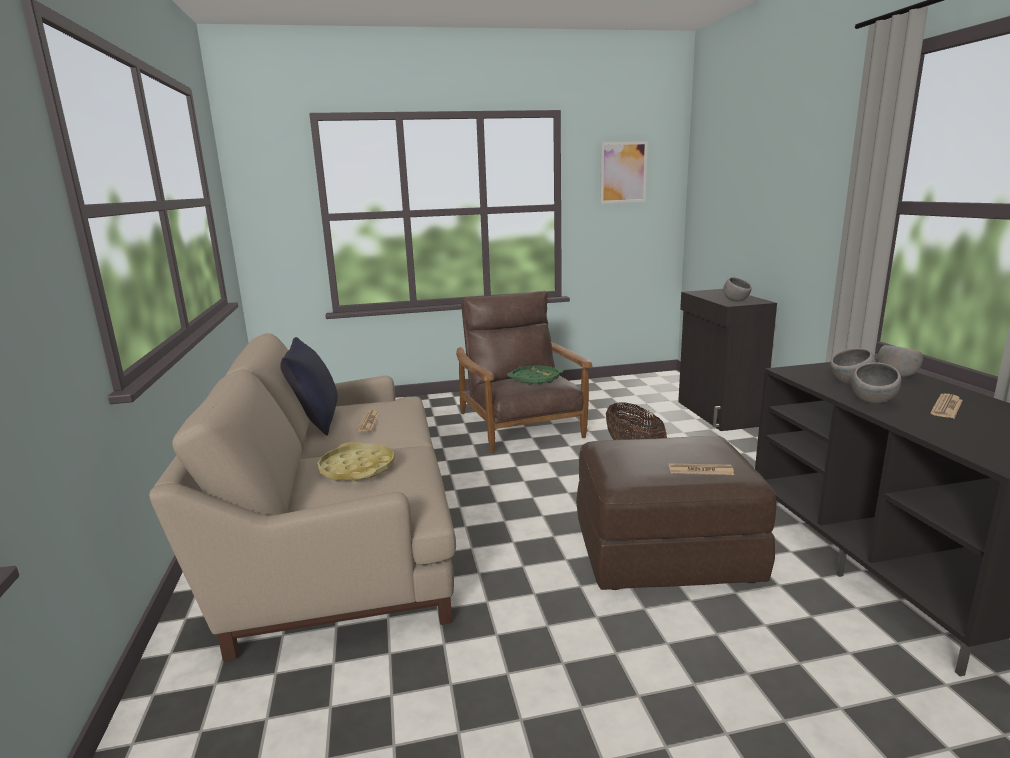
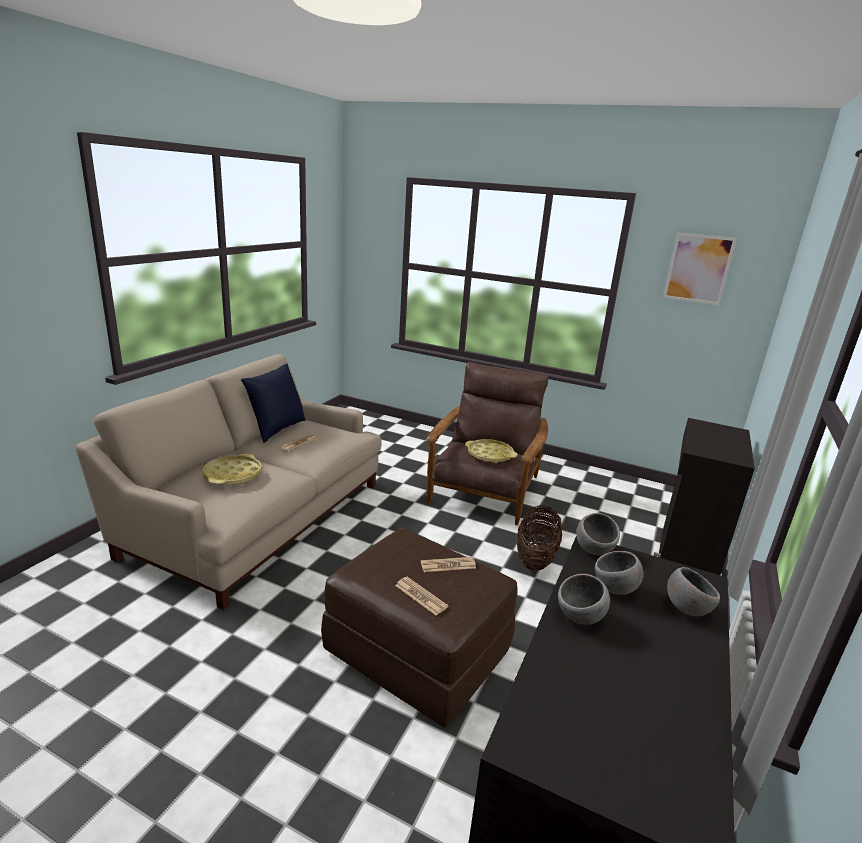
camera: 35 degrees right, 5 degrees up
green tray [507,365,564,385] -> yellow tray [465,439,518,463]
grey bowl [723,277,752,302] -> grey bowl moved to [576,513,620,555]
newspaper [930,394,963,418] -> newspaper moved to [421,557,476,572]

